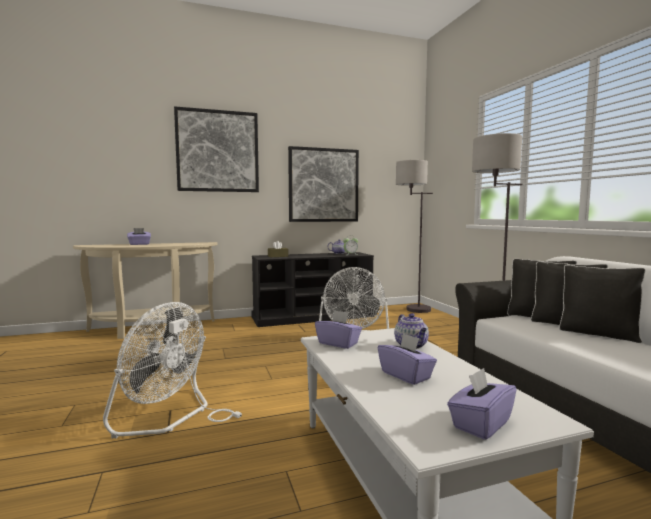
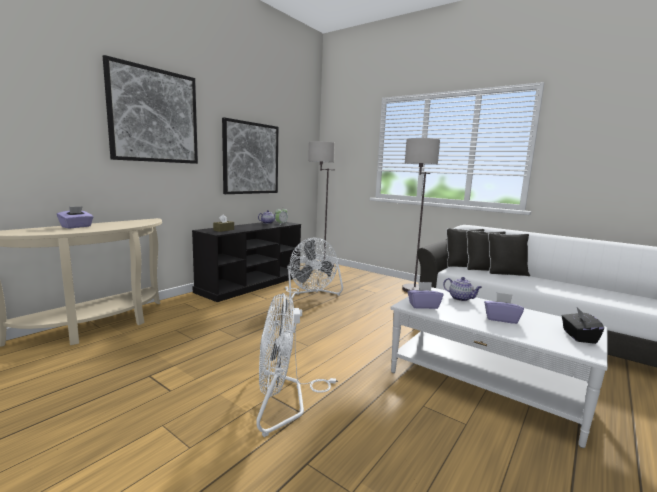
camera: 35 degrees left, 5 degrees up
purple tissue box [447,368,517,440] -> black tissue box [562,308,604,344]

